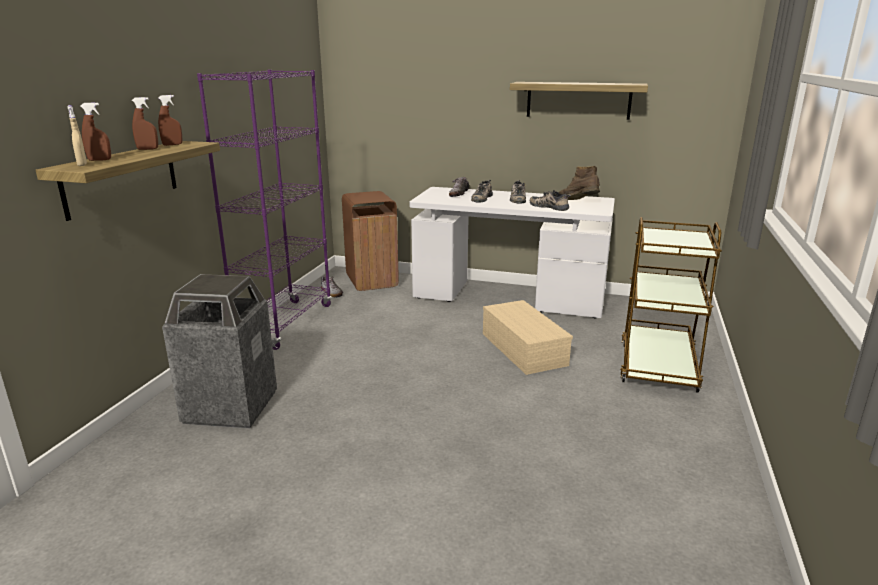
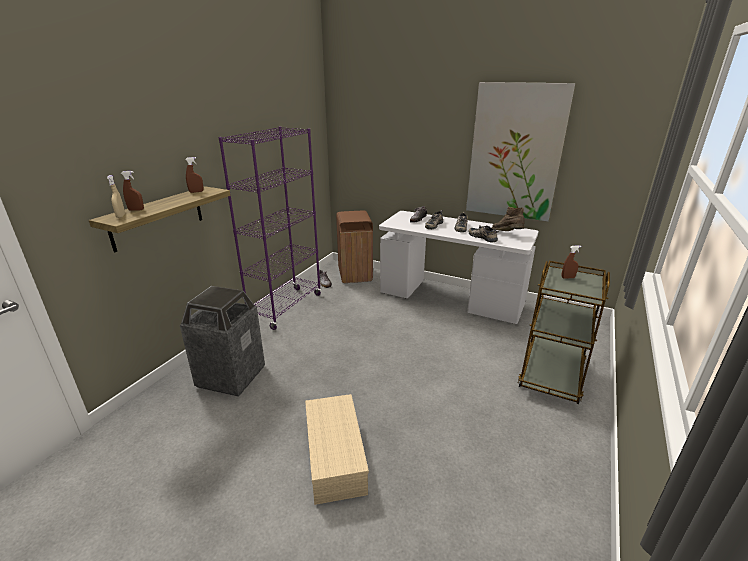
camera: 10 degrees right, 5 degrees up
brown spray bottle [132,97,158,150] -> brown spray bottle moved to [562,245,581,278]
beige storage box [483,300,573,375] -> beige storage box moved to [305,394,369,505]
shelf [510,82,648,120] -> picture [466,82,575,221]

